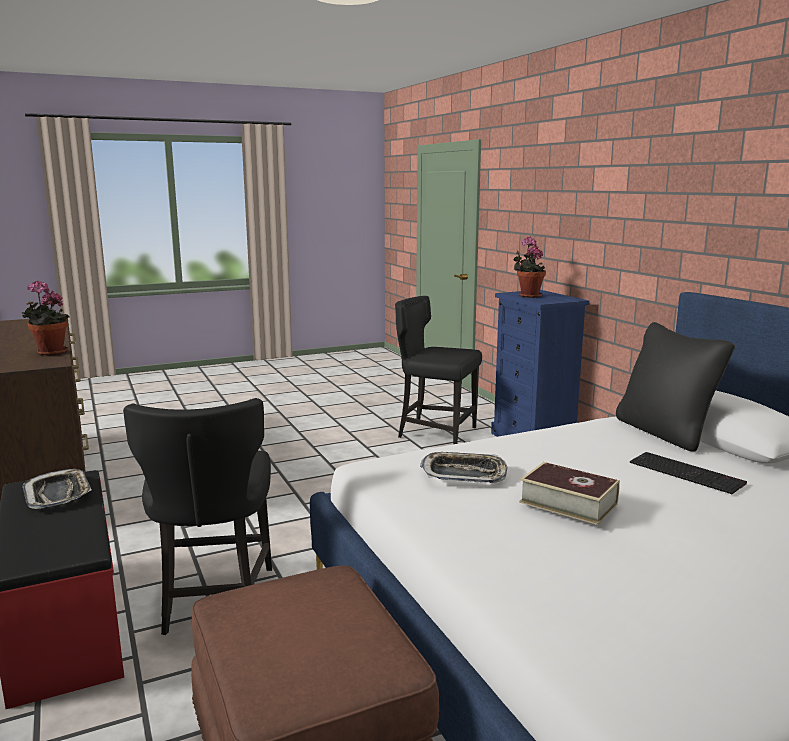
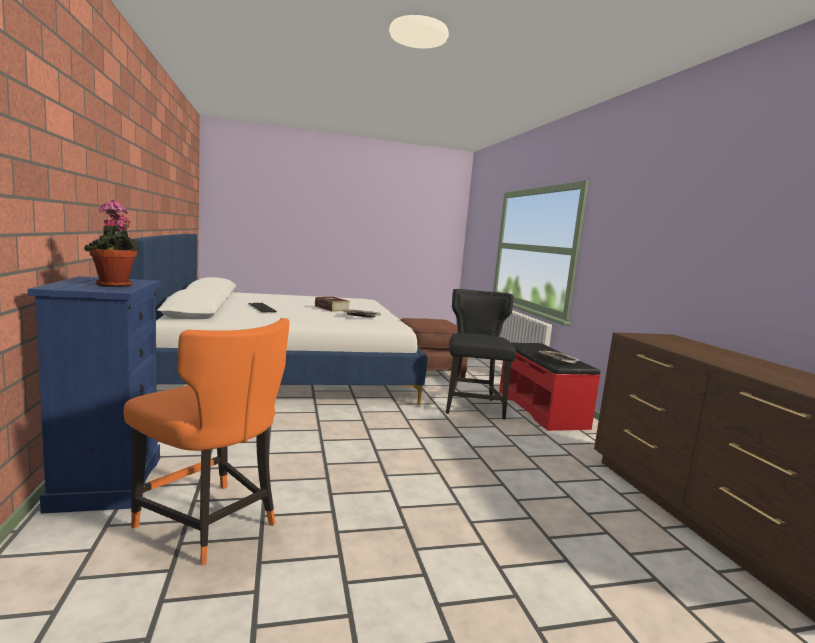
camera: 170 degrees left, 5 degrees down
potted plant [22,280,69,356] -> none
black chair [395,296,482,444] -> orange chair [124,318,290,566]
black pillow [616,322,735,452] -> none

